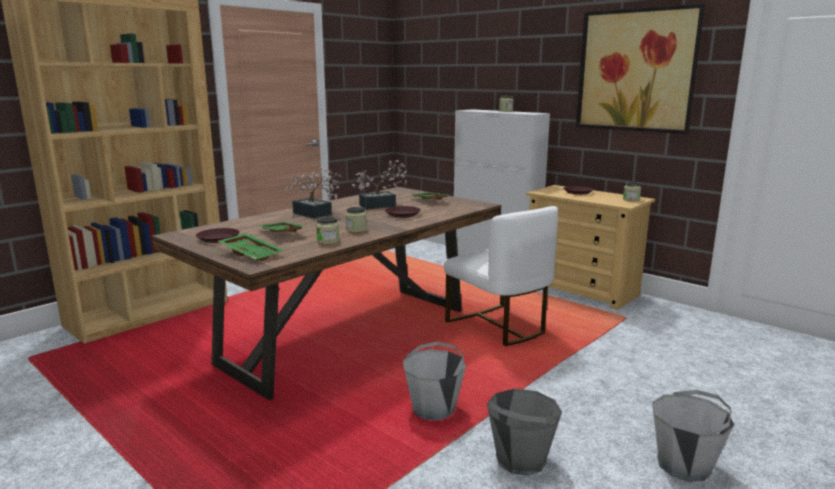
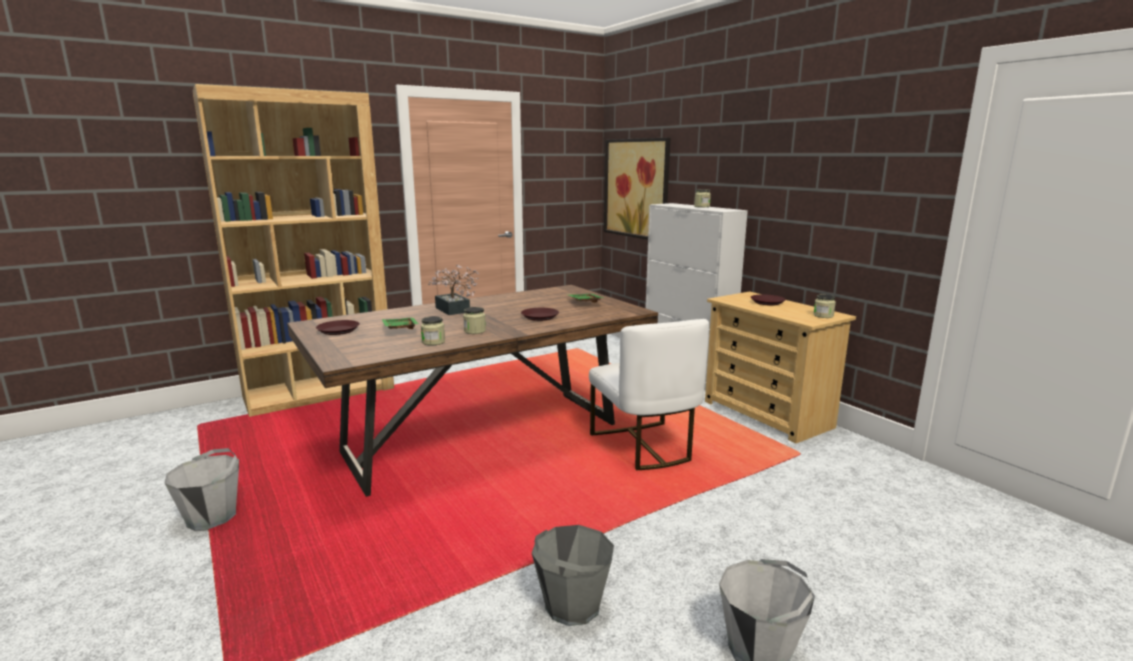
camera: 15 degrees right, 0 degrees up
green tray [218,233,284,261] -> none
potted plant [352,160,407,209] -> none
grey bucket [403,342,466,420] -> grey bucket moved to [165,448,239,531]
picture [576,3,705,134] -> picture moved to [604,138,670,240]

